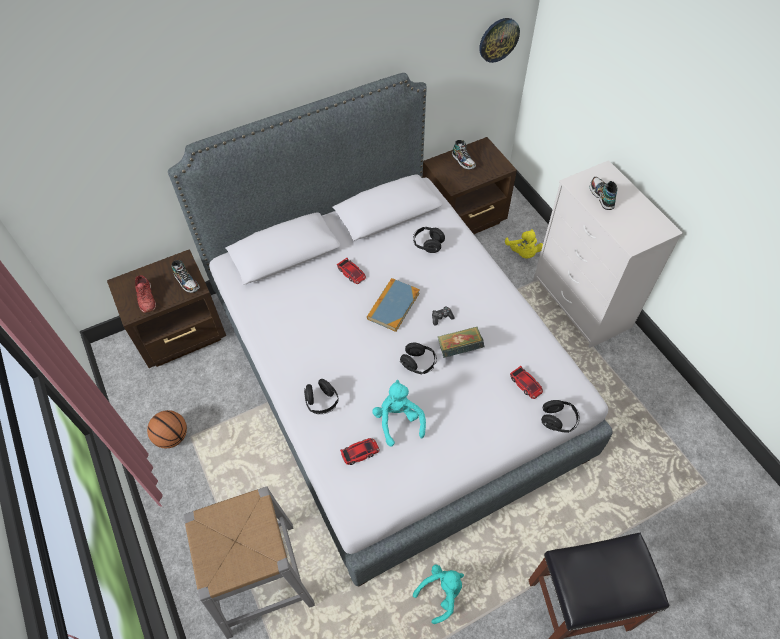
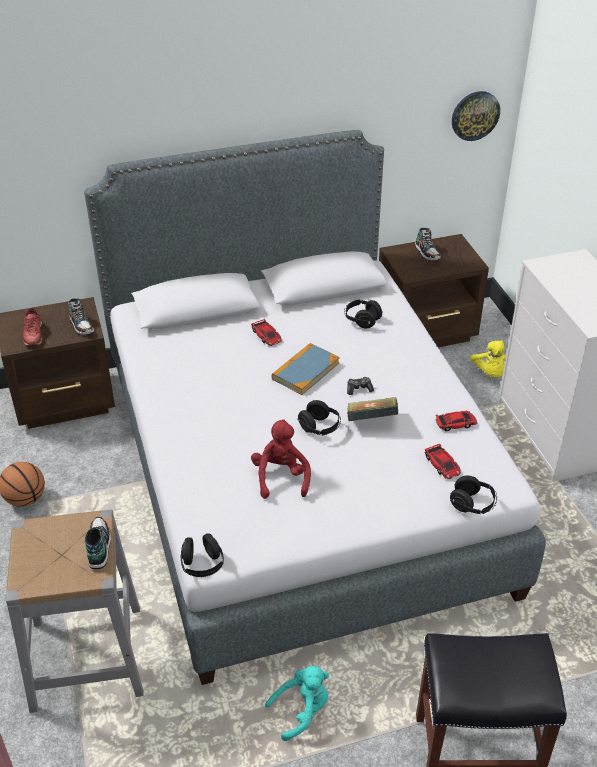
camera: 10 degrees right, 15 degrees down
black headphones [304,379,339,415] -> black headphones moved to [181,533,224,577]
toy car [340,438,380,465] -> toy car moved to [436,410,477,431]
turquoise plush toy [372,380,426,447] -> red plush toy [251,419,311,499]
shoe [590,177,618,210] -> shoe moved to [85,517,111,569]

